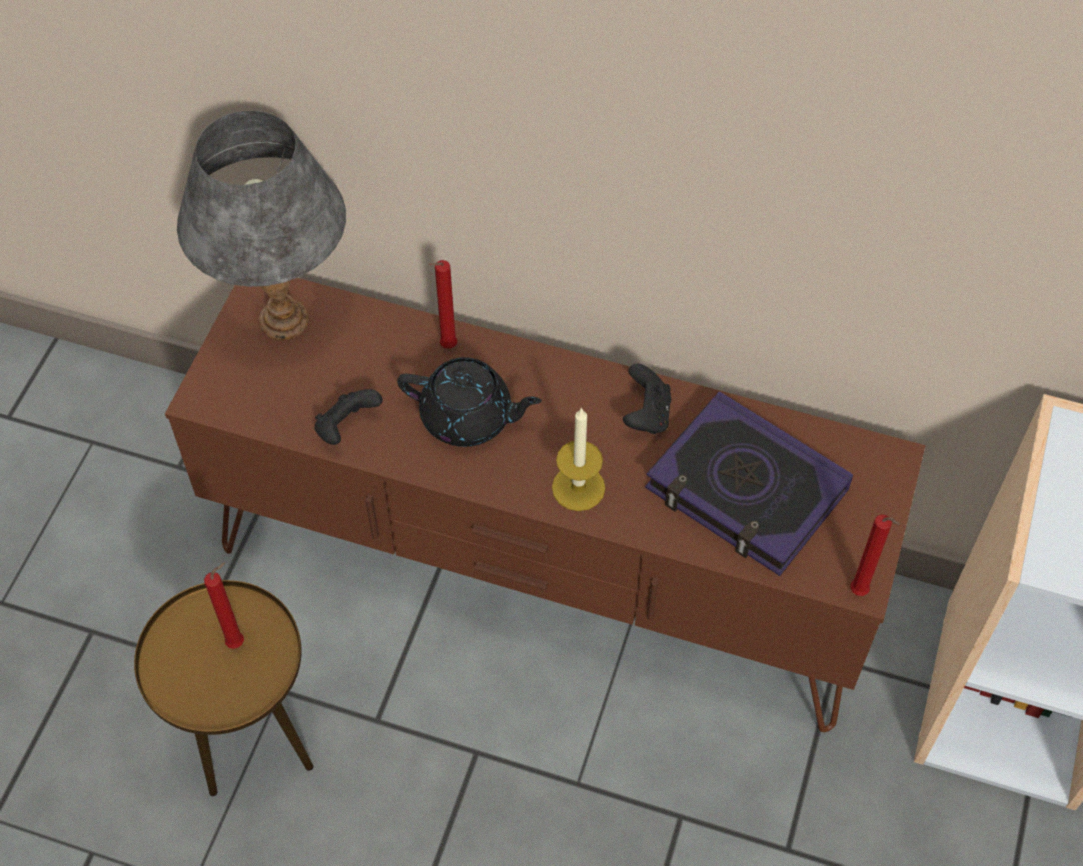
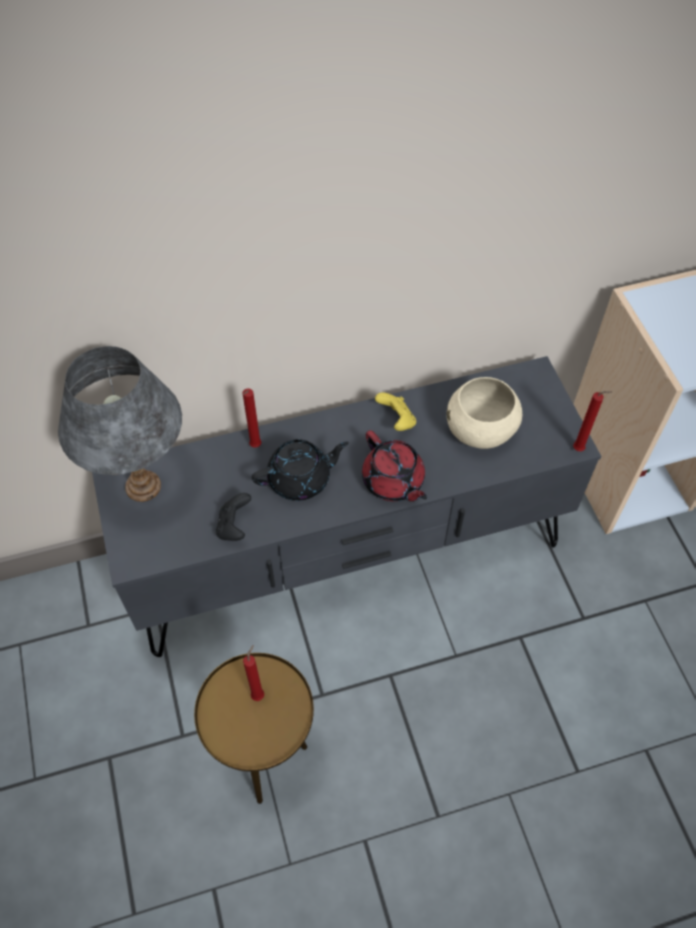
camera: 35 degrees left, 0 degrees up
brown tv stand [165,278,926,732] -> grey tv stand [92,356,601,657]
candle [552,407,605,511] -> red teapot [362,430,427,502]
black game controller [623,364,671,434] -> yellow game controller [375,392,416,431]
book [645,391,853,576] -> beige bowl [446,377,522,449]

